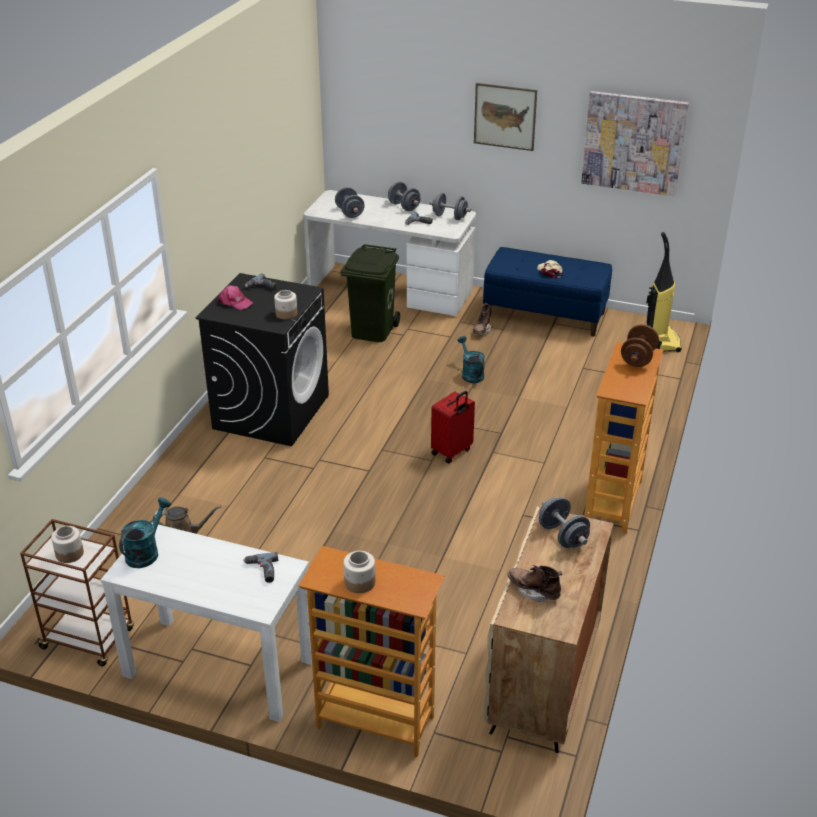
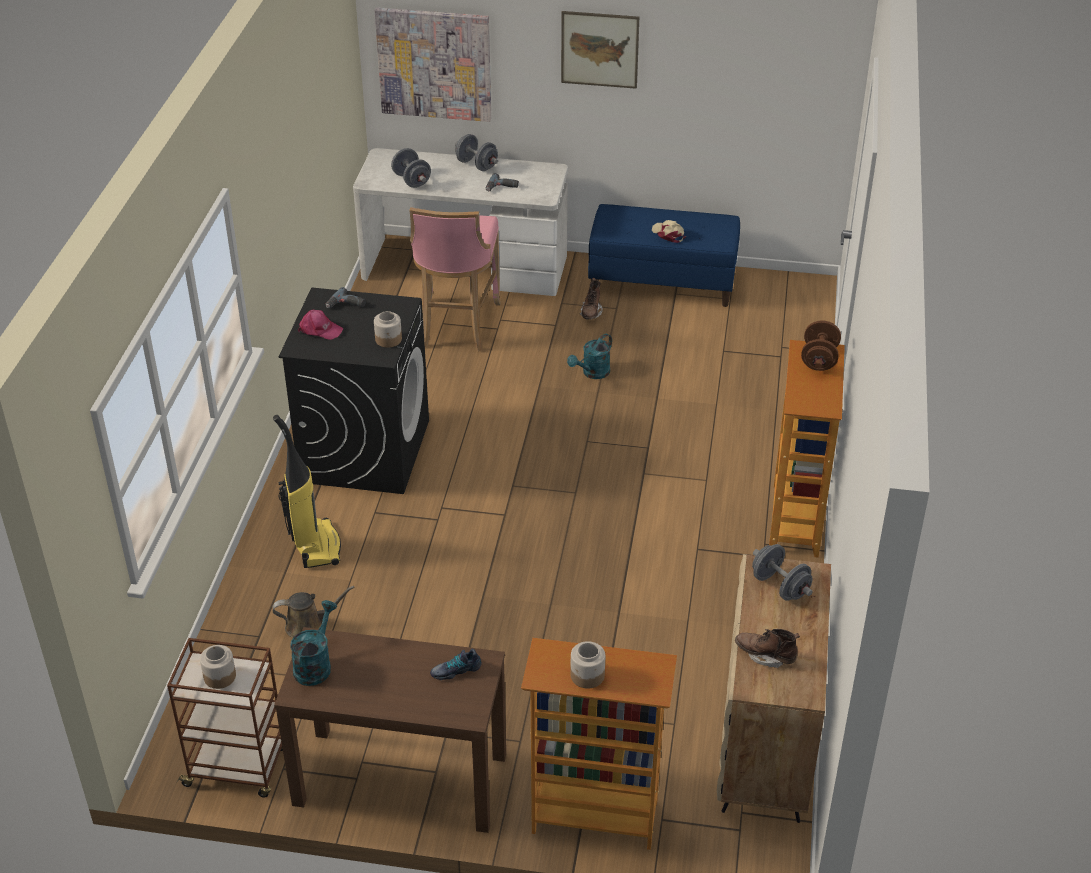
camera: 10 degrees left, 5 degrees up
white console table [101,523,312,722] -> brown console table [274,627,506,833]
power drill [243,552,278,583] -> shoe [430,649,482,680]
green trash can [340,244,400,342] -> pink stool [409,207,501,352]
grey dumbbell [429,193,471,220] -> none
red suitcase [431,391,475,463] -> none
turquoise watering can [457,336,485,383] -> turquoise watering can turned 105 degrees counterclockwise [567,334,612,379]
picture [581,91,689,196] -> picture moved to [374,7,491,122]
vacuum cleaner [646,232,682,352] -> vacuum cleaner moved to [273,415,341,568]

